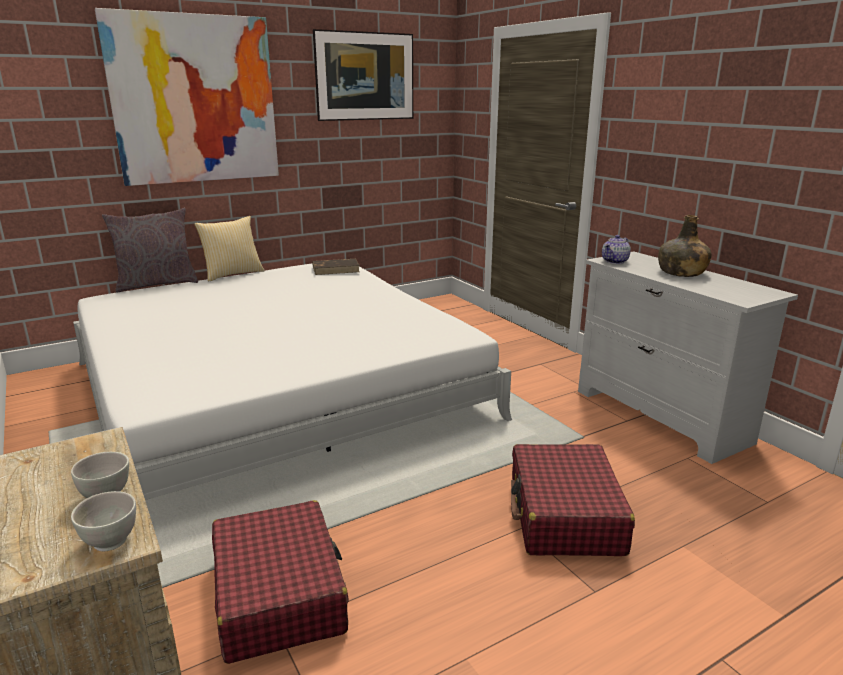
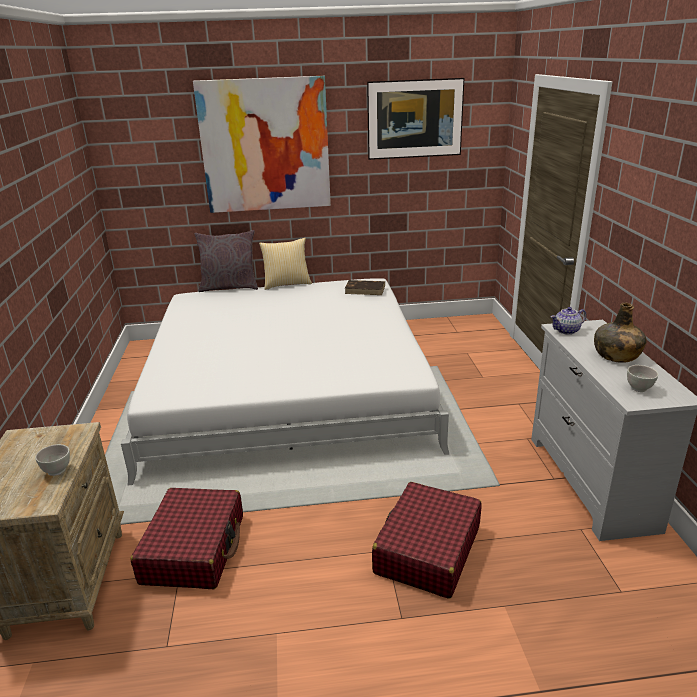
camera: 25 degrees right, 5 degrees up
white bowl [71,491,136,552] -> white bowl moved to [627,365,659,392]

